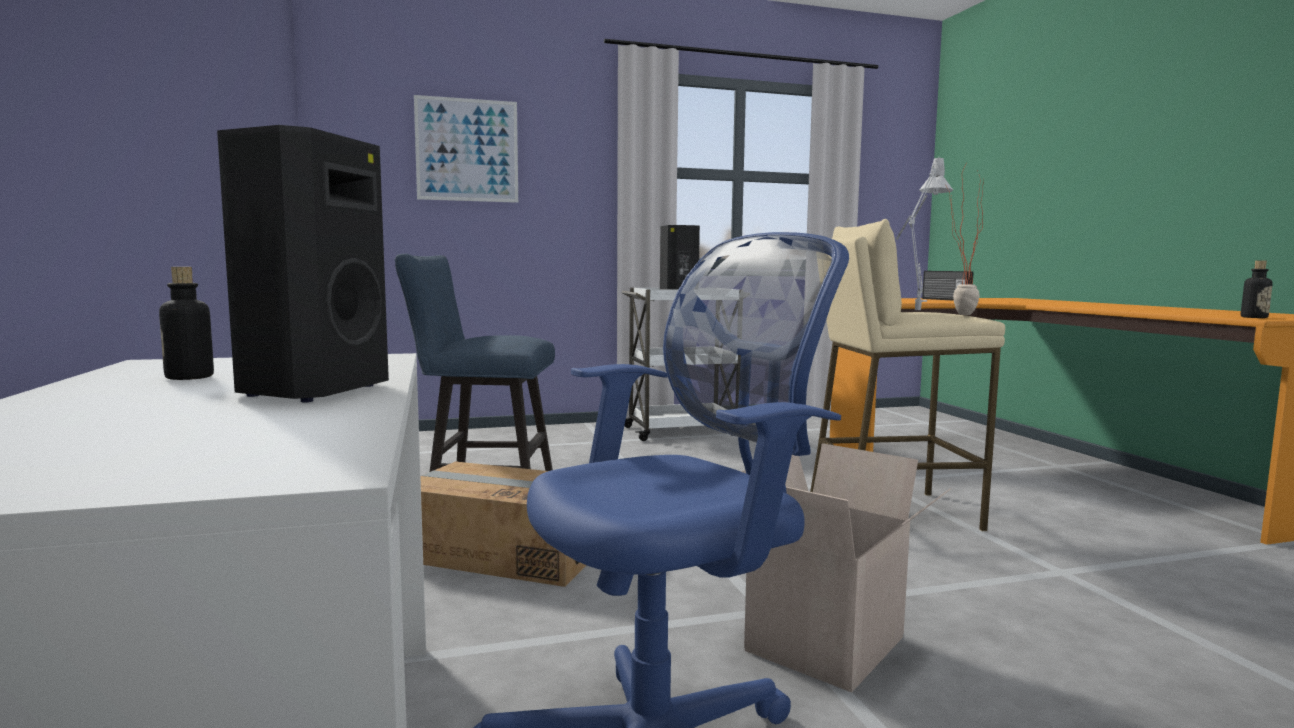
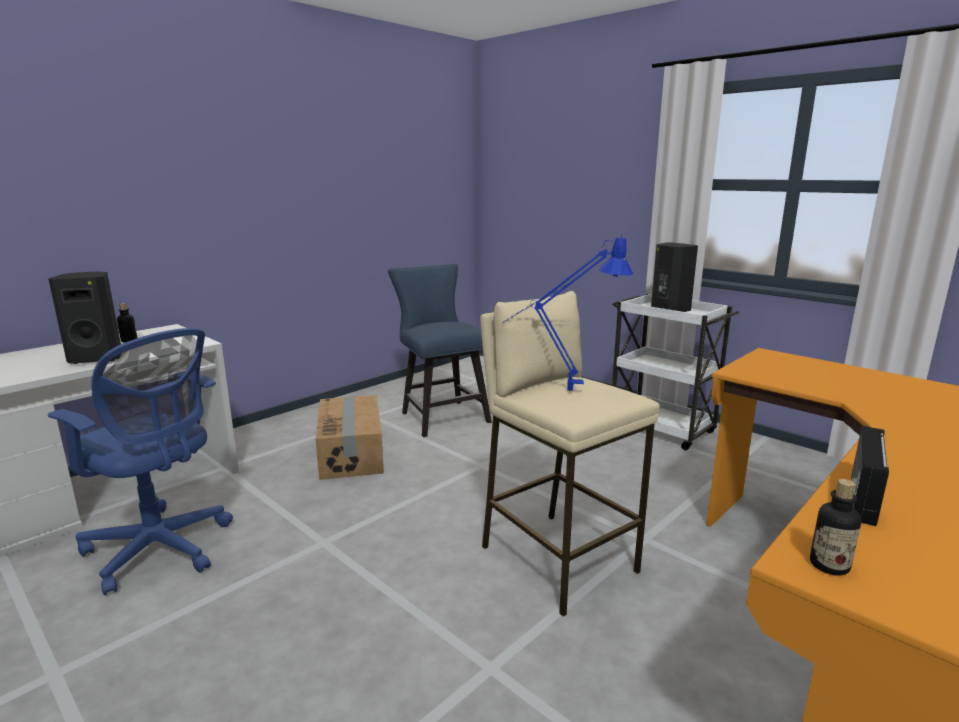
camera: 60 degrees right, 10 degrees up
picture [414,95,518,203] -> none
cardboard box [741,443,951,692] -> none
grey table lamp [896,158,953,310] -> blue table lamp [502,235,633,391]
radio [922,271,973,301] -> radio moved to [851,426,889,526]
potted plant [946,165,984,315] -> none

